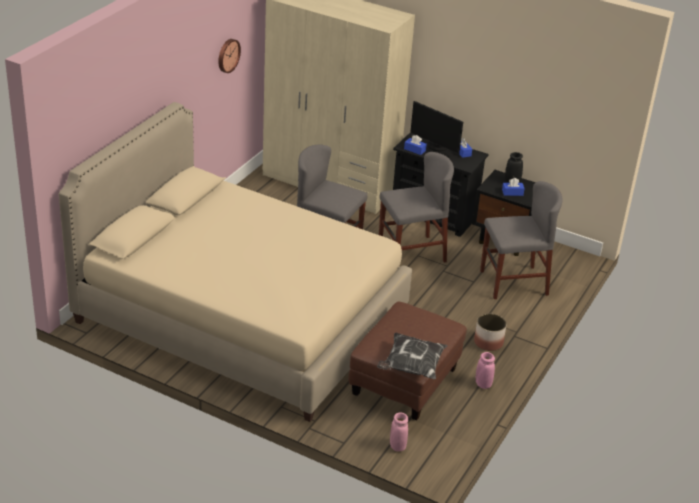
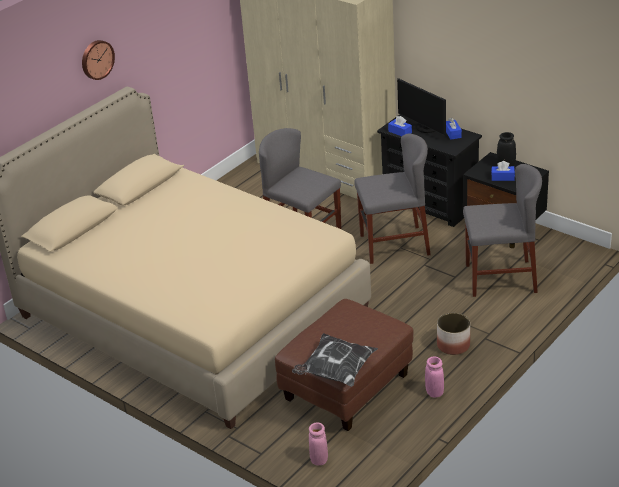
camera: 15 degrees right, 0 degrees up
wall clock [218,39,241,73] -> wall clock moved to [82,40,115,80]

